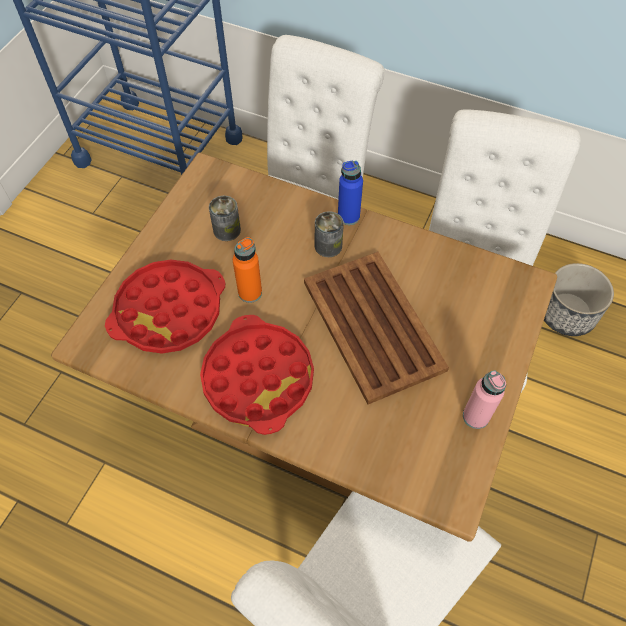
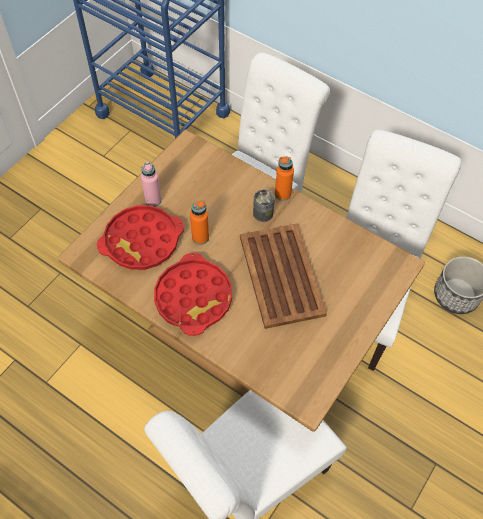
camera: 10 degrees right, 0 degrees up
can [209,196,241,241] -> none
blue bottle [338,161,363,225] -> orange bottle [275,156,294,201]
pink bottle [463,371,506,429] -> pink bottle moved to [141,162,162,207]

